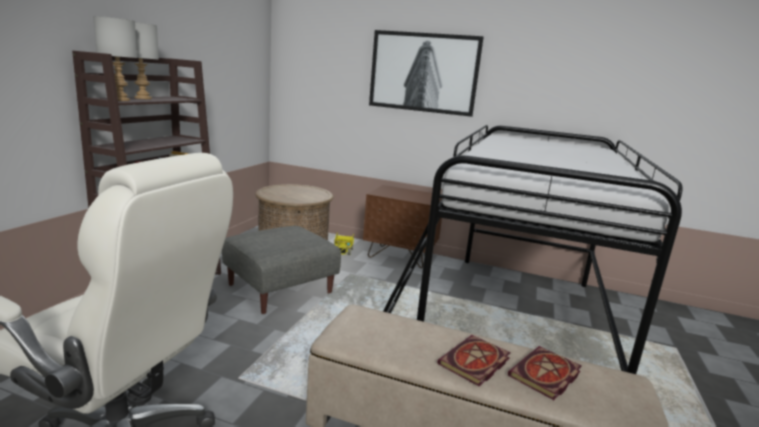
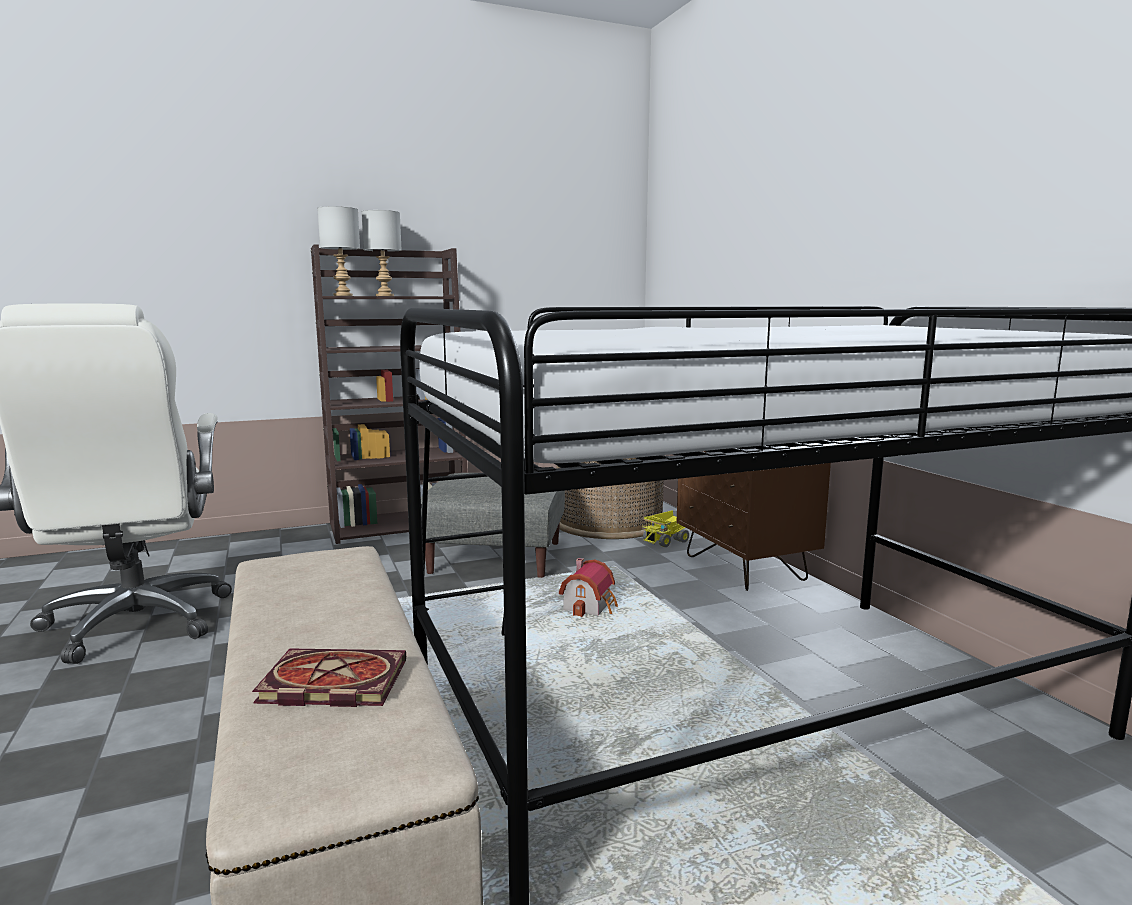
camera: 50 degrees right, 5 degrees down
picture [369,30,484,117] -> none
book [437,335,511,386] -> none
none -> toy house [559,558,618,617]

